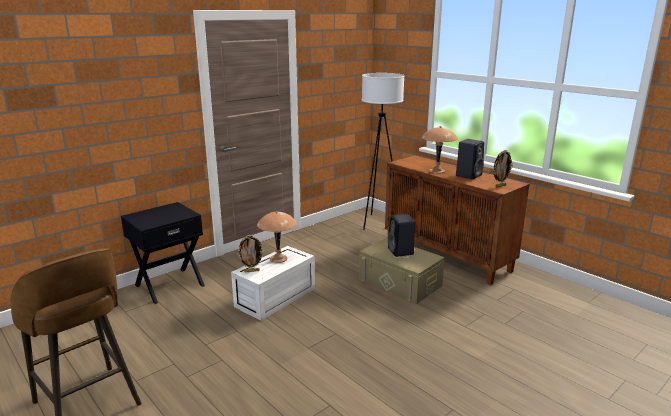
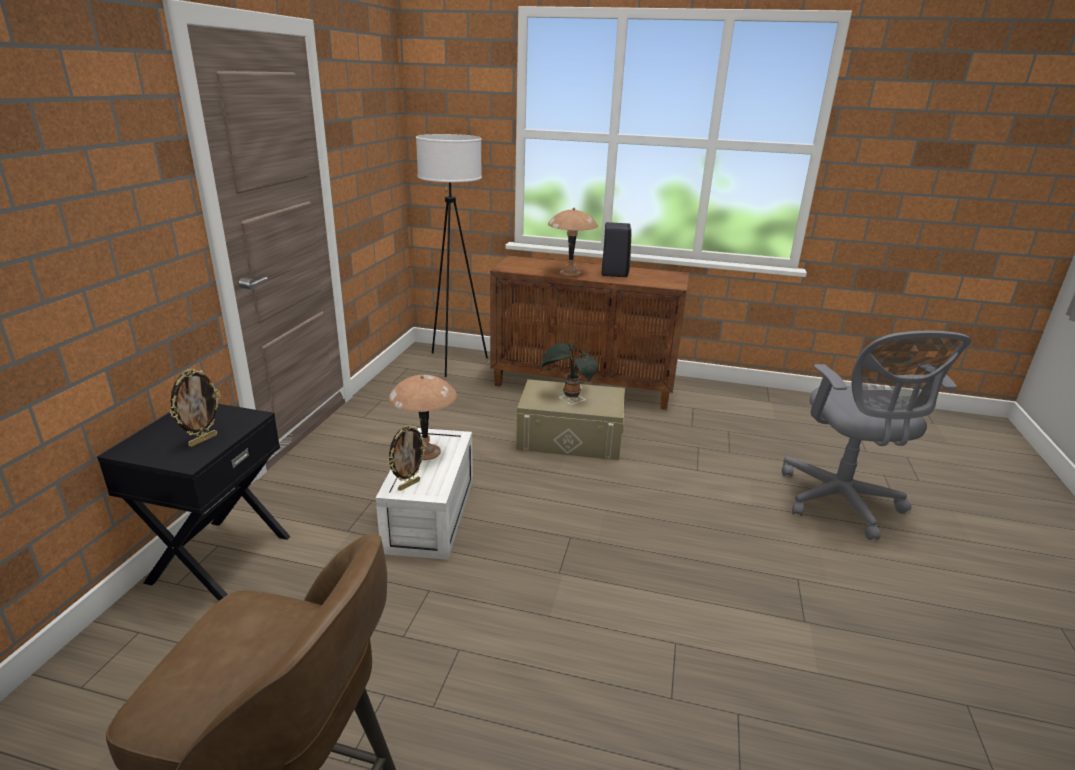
camera: 35 degrees left, 5 degrees up
black speaker [388,214,415,257] -> potted plant [541,343,598,397]
picture frame [493,150,513,187] -> picture frame moved to [170,368,221,447]
none -> grey office chair [782,331,971,540]

